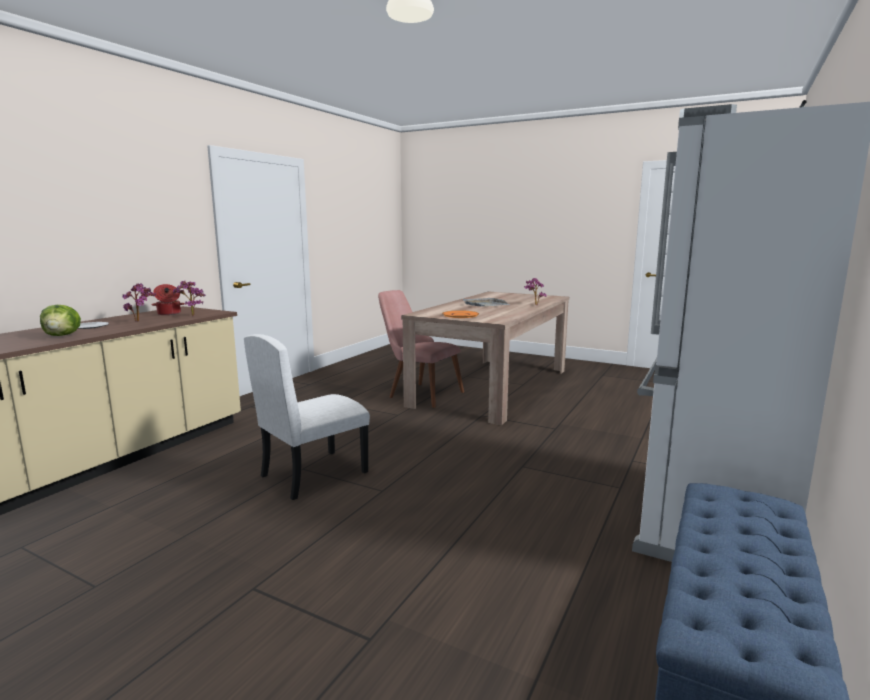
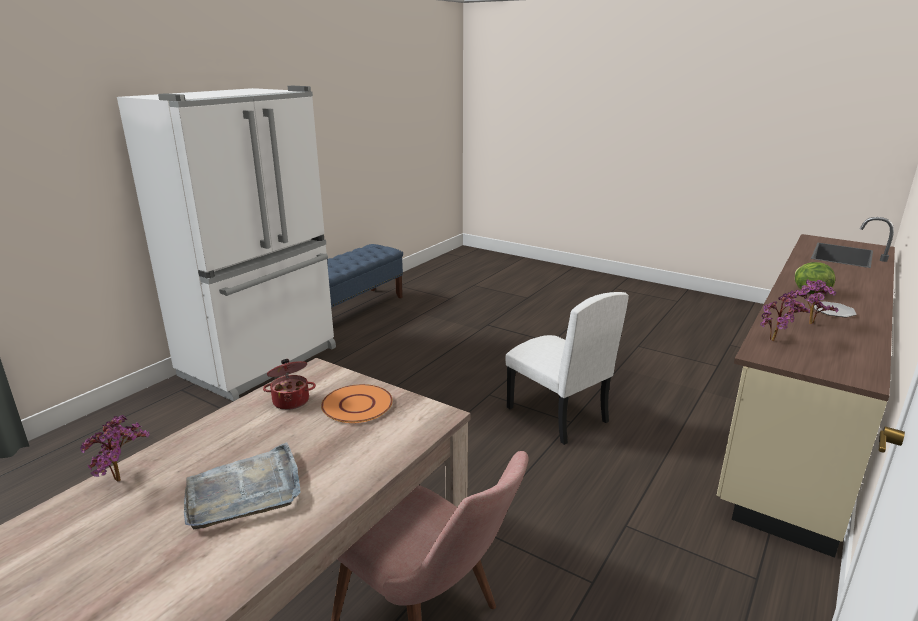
camera: 175 degrees left, 10 degrees up
cooking pot [151,284,185,315] -> cooking pot moved to [263,359,316,410]
white chair [244,334,370,500] -> white chair turned 90 degrees clockwise [505,292,629,445]

